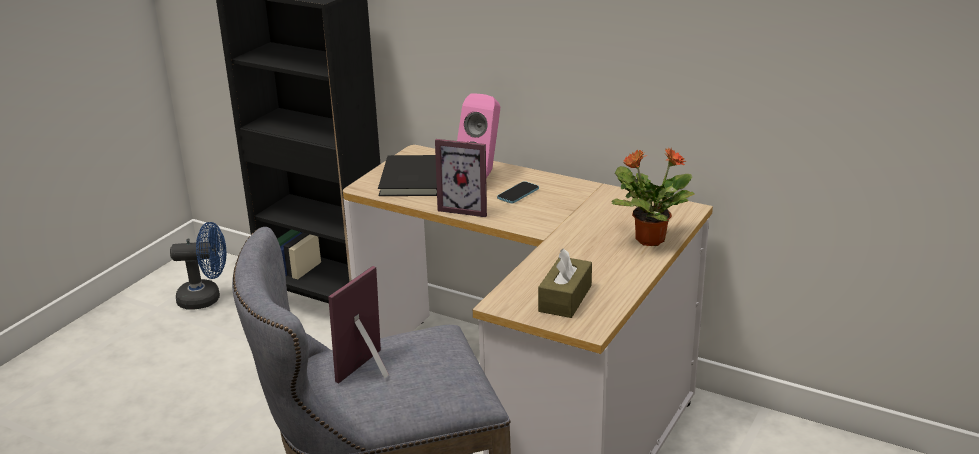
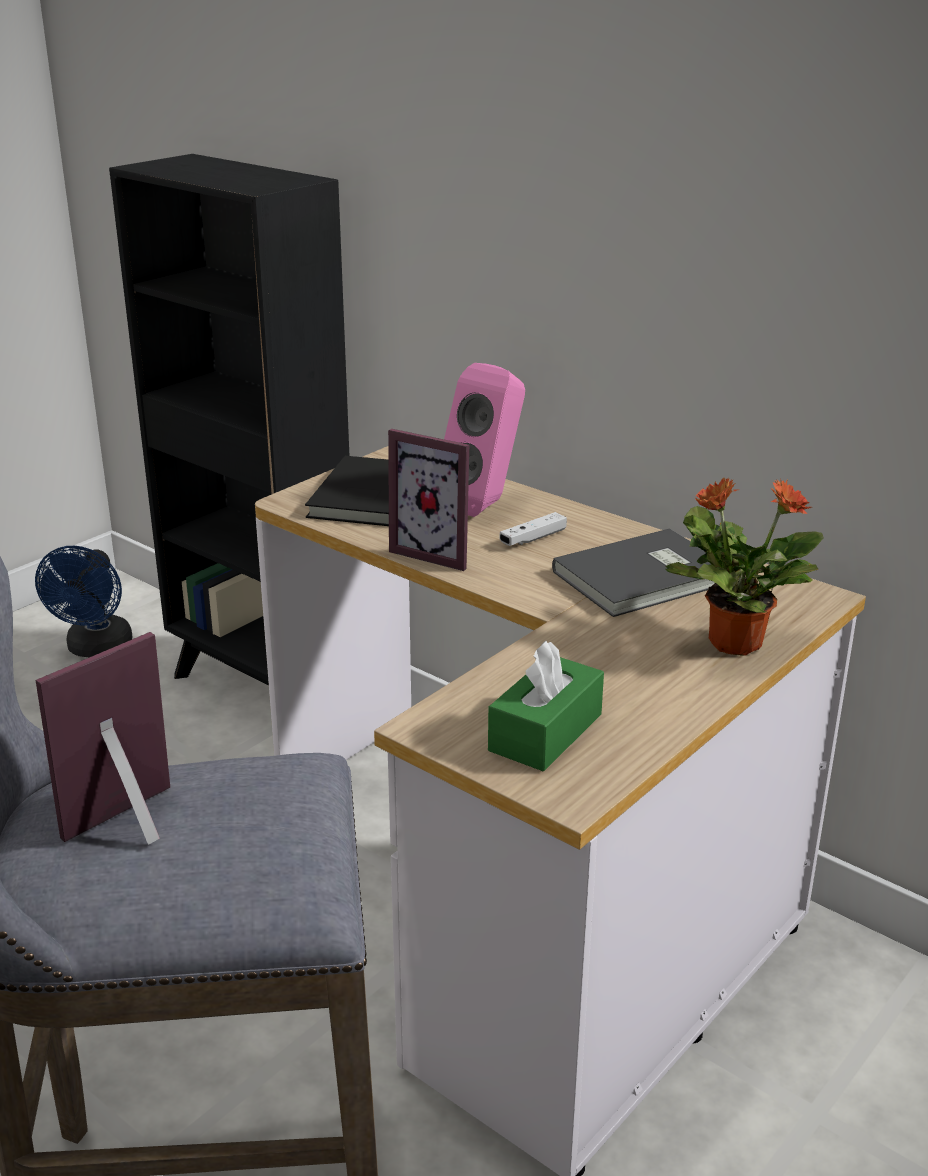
camera: 10 degrees right, 0 degrees up
blue fan [170,222,226,309] -> blue fan turned 90 degrees clockwise [35,546,133,657]
phone [497,181,539,203] -> white game controller [499,512,567,546]
brown tissue box [538,248,592,318] -> green tissue box [488,641,604,771]
none -> grey book [552,528,715,617]

